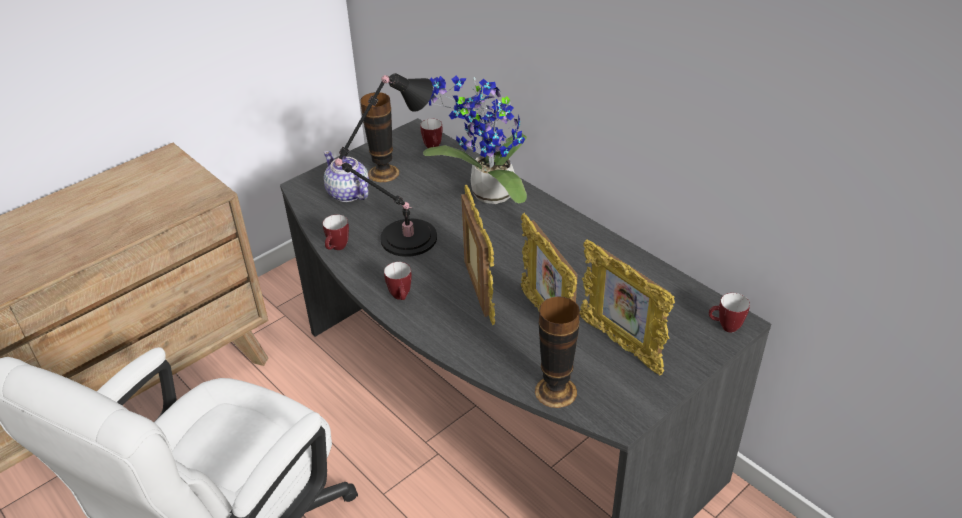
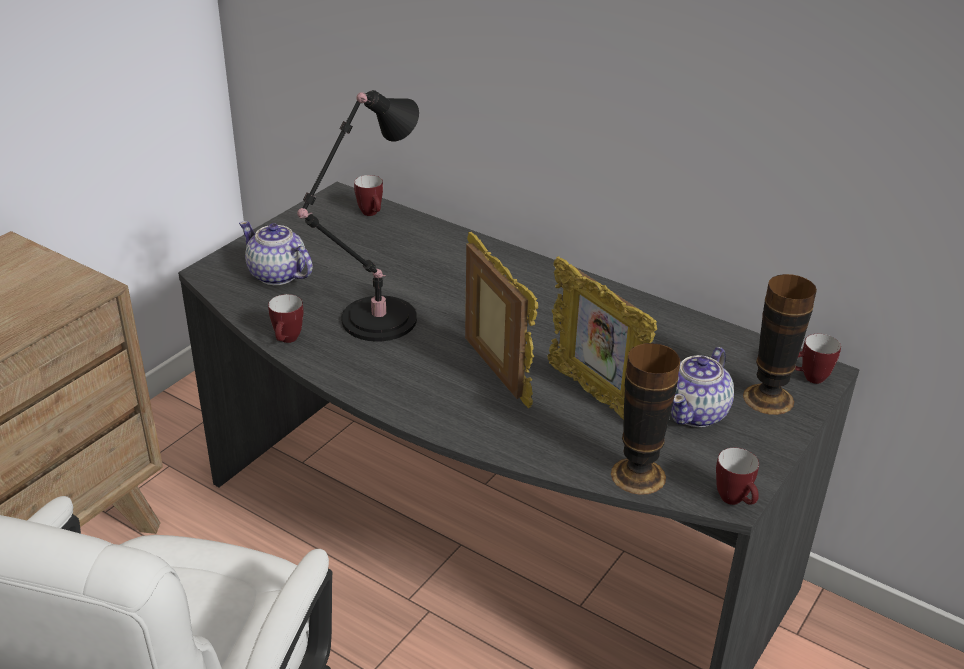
camera: 15 degrees left, 5 degrees down
vase [360,92,399,182] -> vase moved to [743,274,817,415]
mug [384,262,412,300] -> mug moved to [716,448,759,505]
potted plant [423,76,527,204] -> none
picture frame [580,239,675,375] -> teapot [670,347,734,427]

